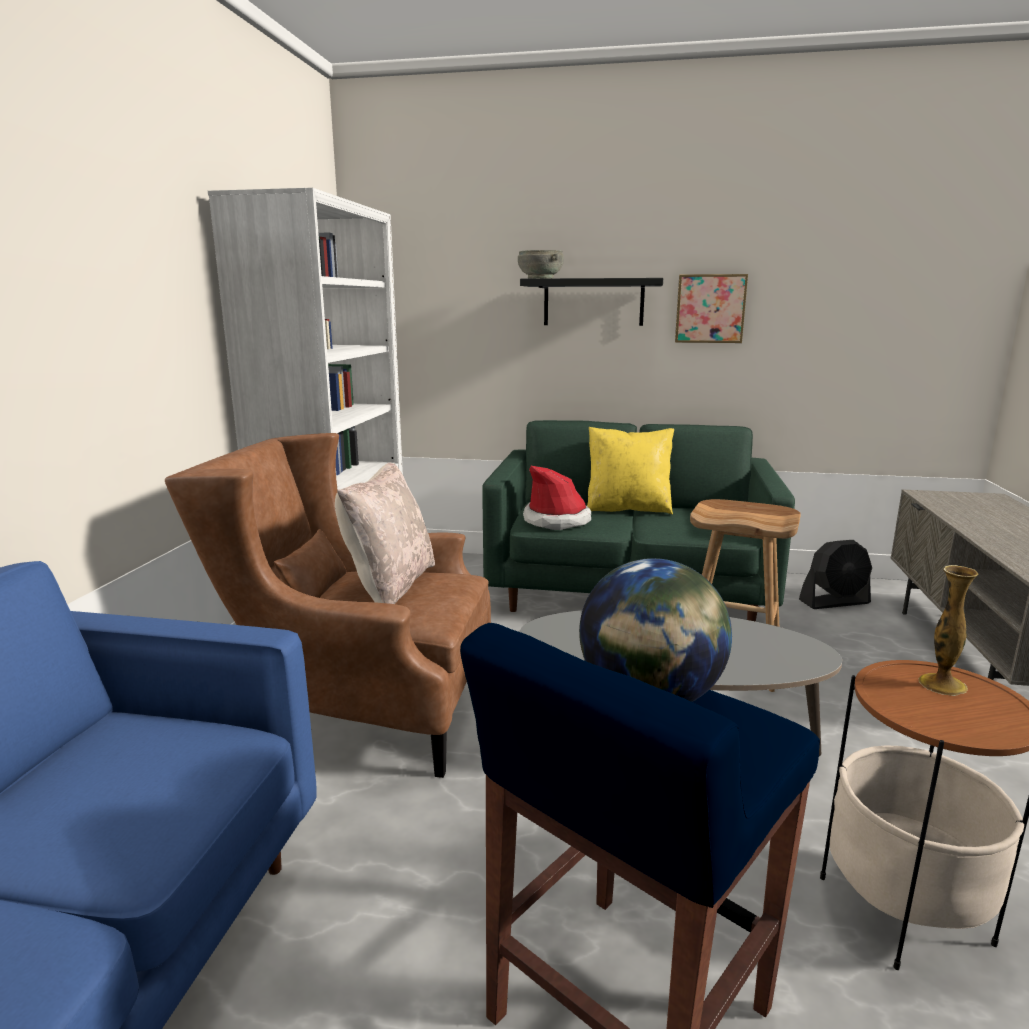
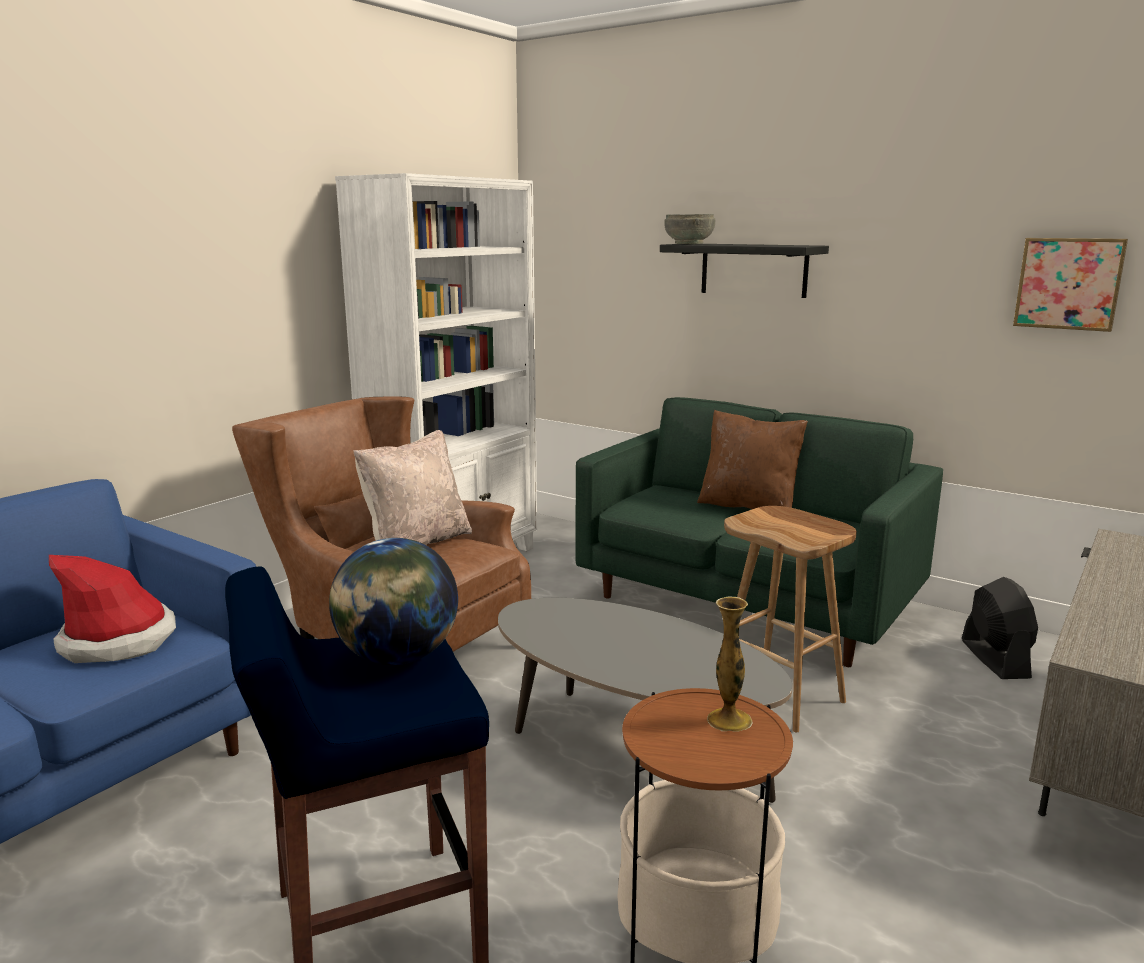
camera: 25 degrees right, 0 degrees up
hat [523,466,591,530] -> hat moved to [49,555,176,663]
yellow pillow [587,427,674,514] -> brown pillow [697,410,808,509]
picture [675,274,748,343] -> picture moved to [1013,238,1128,332]
black fan [799,540,872,609] -> black fan turned 105 degrees counterclockwise [962,577,1038,679]

